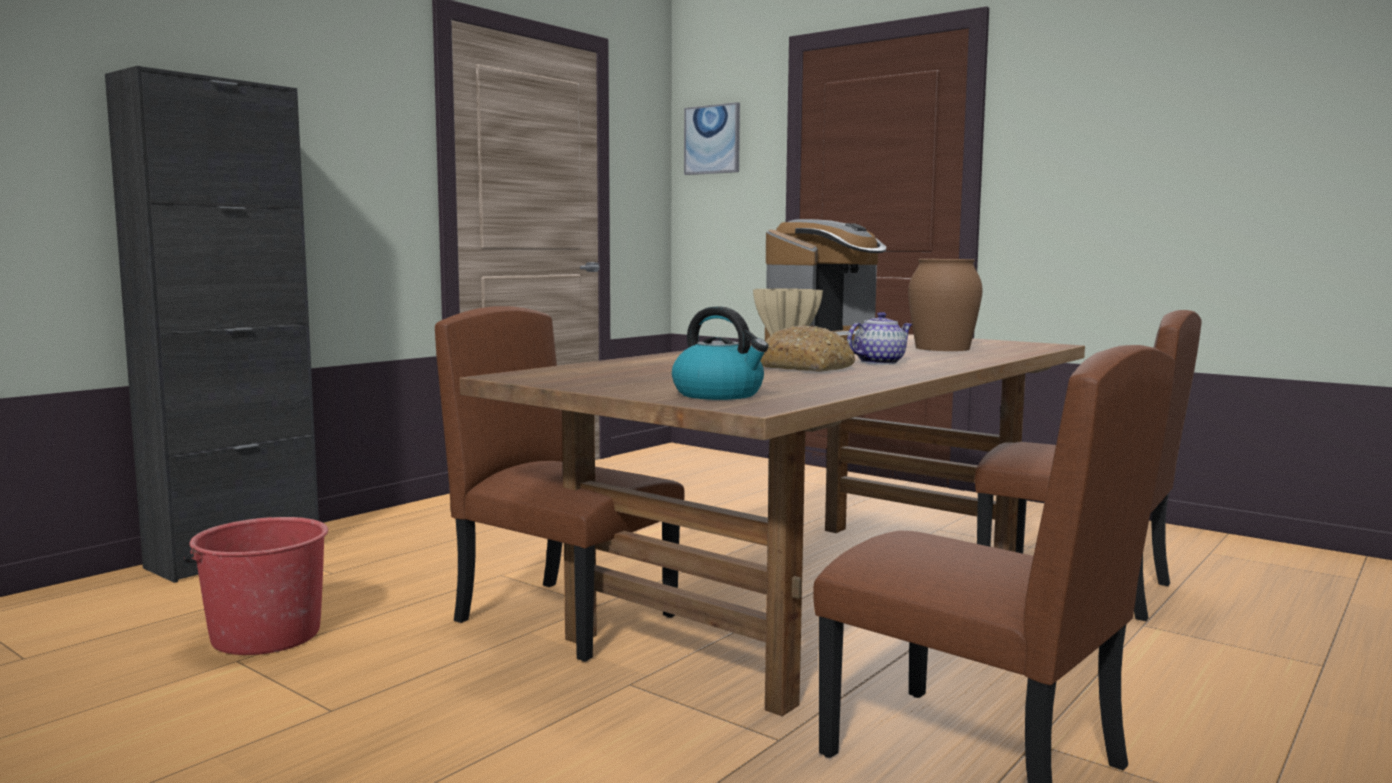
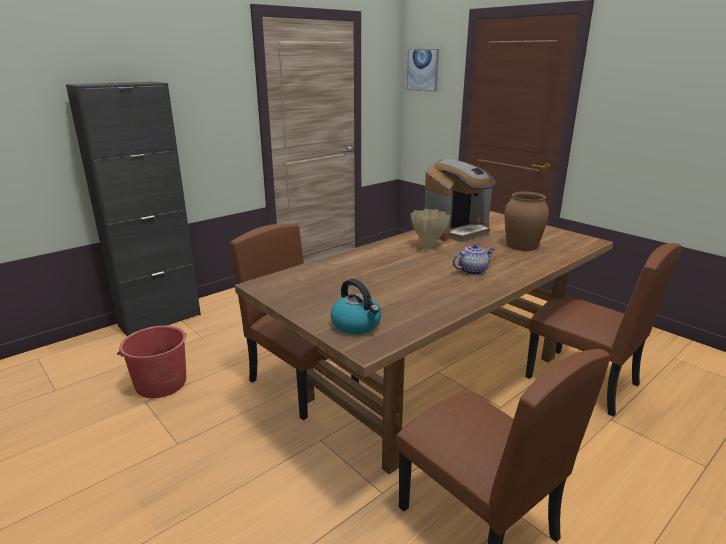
camera: 10 degrees right, 15 degrees up
bread [760,325,855,372] -> none

